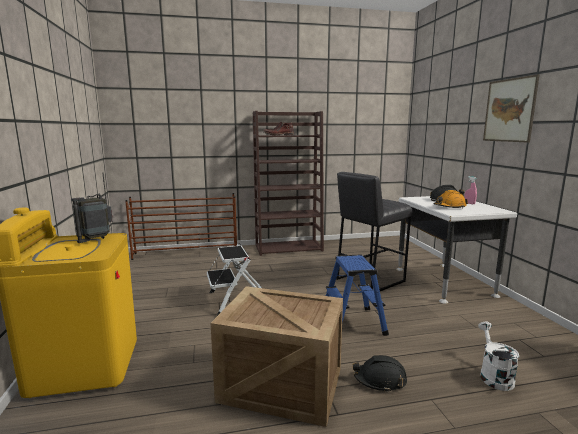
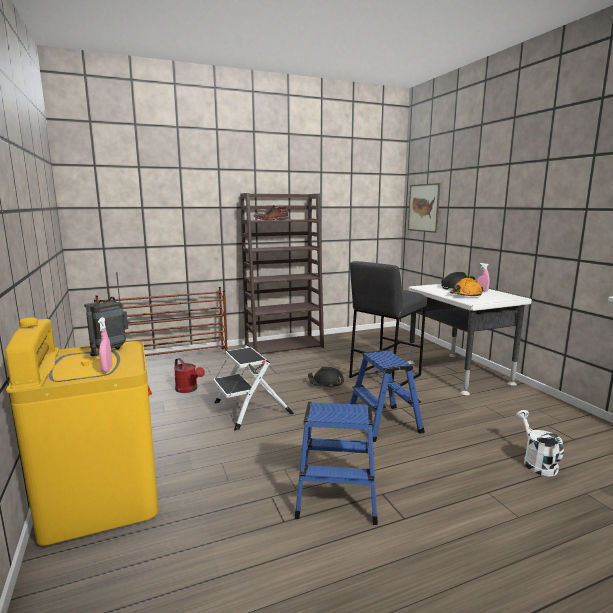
camera: 10 degrees left, 0 degrees up
crate [211,286,343,427] -> blue step ladder [295,402,378,525]
black hard hat [352,355,407,393] -> black hard hat moved to [308,367,344,388]
picture [483,74,540,143] -> picture moved to [408,183,440,233]
none -> pink spray bottle [98,317,113,372]
none -> red watering can [174,358,205,393]

